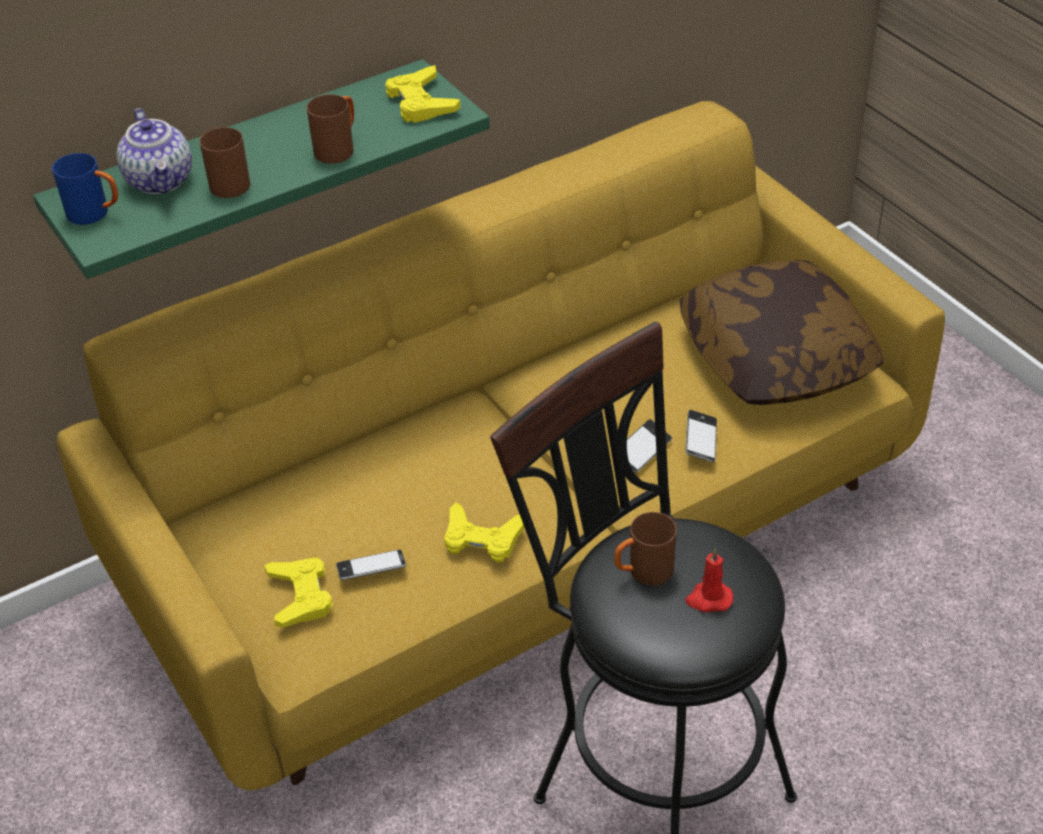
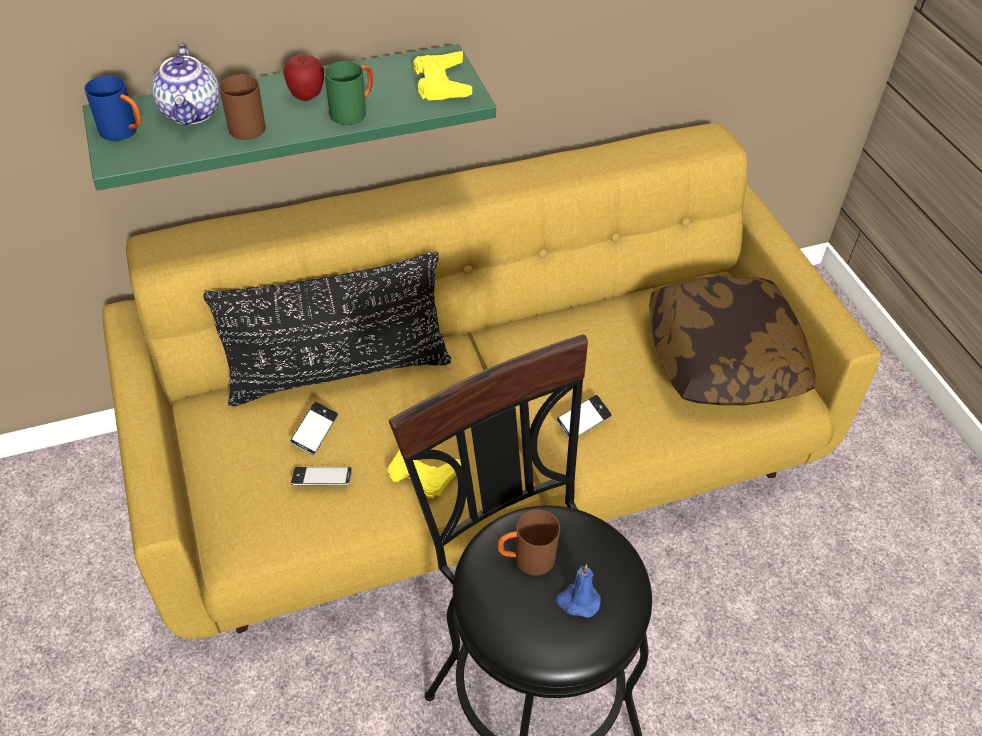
camera: 10 degrees right, 5 degrees up
yellow game controller [264,557,333,628] -> none
brown mug [306,94,354,164] -> green mug [325,61,373,125]
phone [685,410,717,462] -> phone moved to [290,402,338,455]
red candle [685,548,733,612] -> blue candle [555,564,601,618]
none -> black pillow [204,252,451,407]
none -> apple [283,54,324,101]

